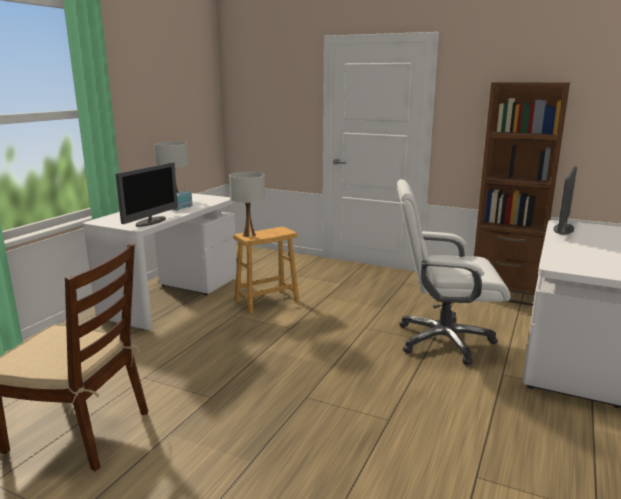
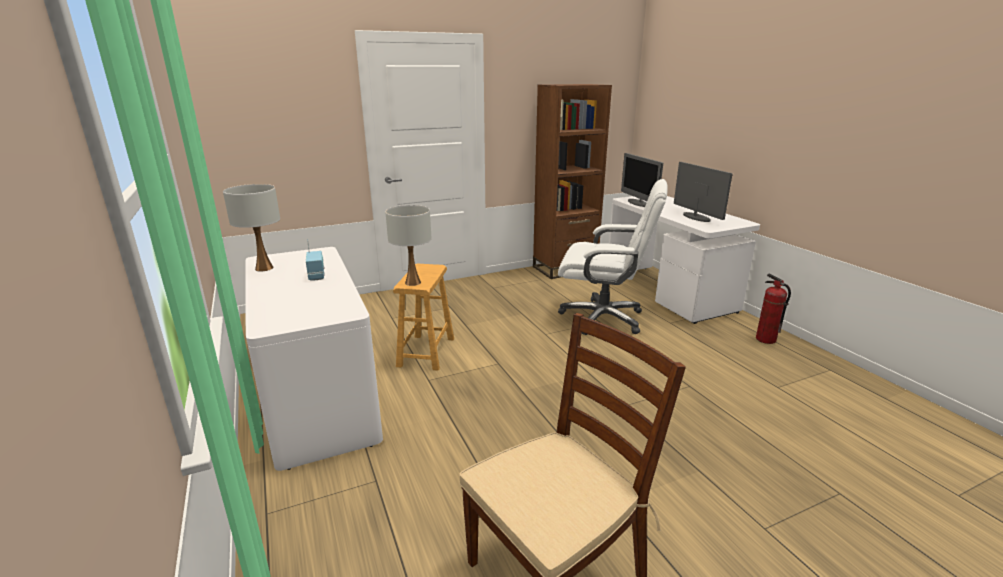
camera: 50 degrees left, 5 degrees up
monitor [115,162,178,227] -> monitor moved to [674,162,733,222]
white office chair [397,179,510,365] -> white office chair turned 120 degrees counterclockwise [558,179,668,335]
none -> fire extinguisher [756,274,791,344]

